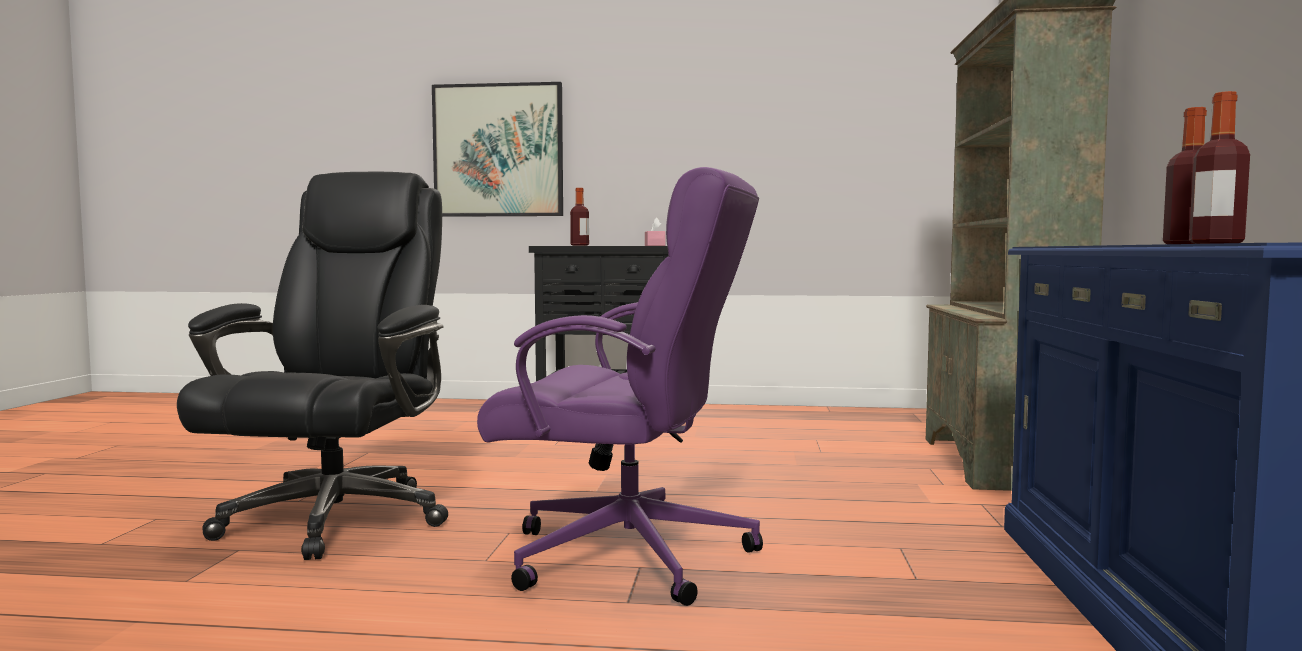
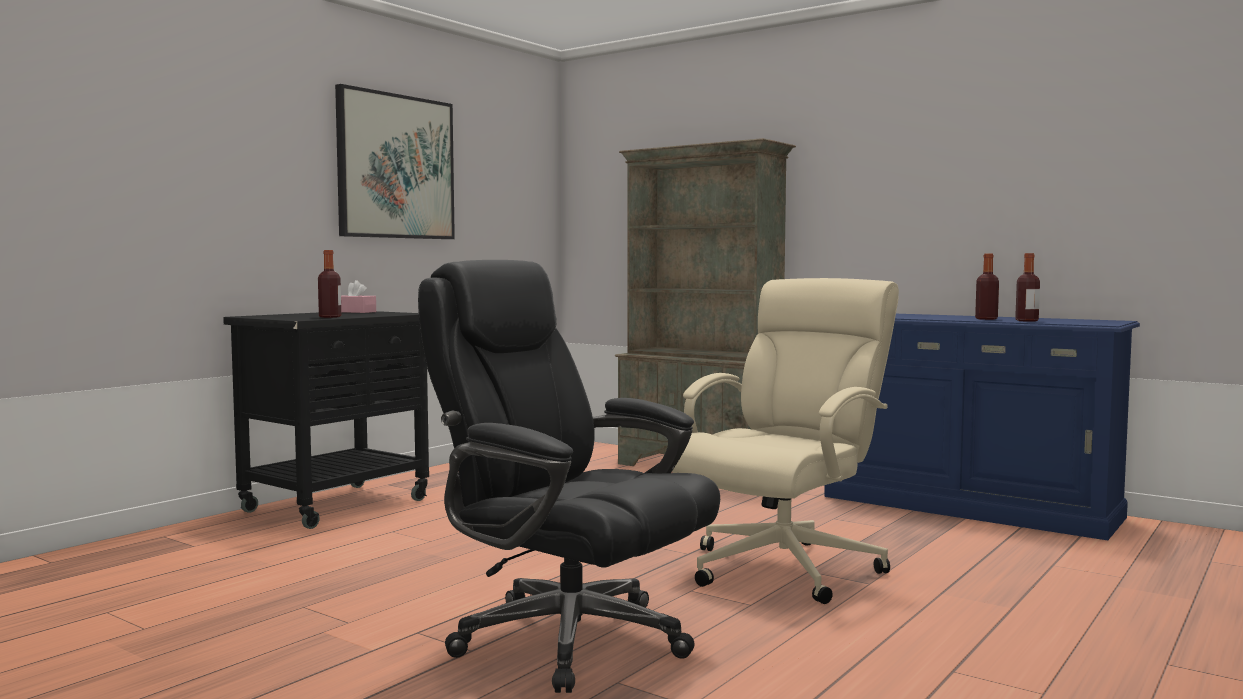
camera: 60 degrees left, 0 degrees up
picture [432,82,563,217] -> picture moved to [335,84,455,239]
purple office chair [477,167,763,606] -> beige office chair [672,278,899,604]

